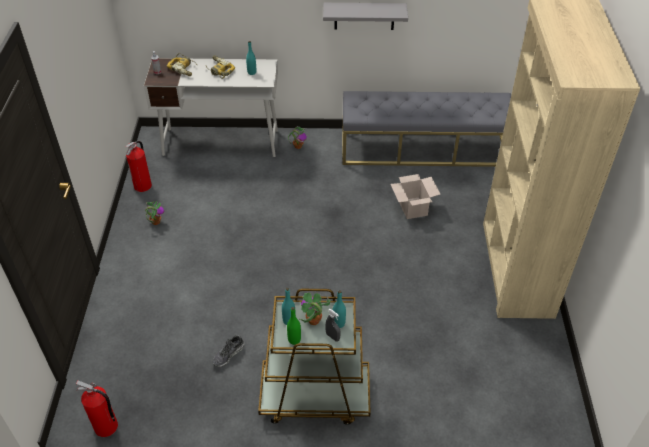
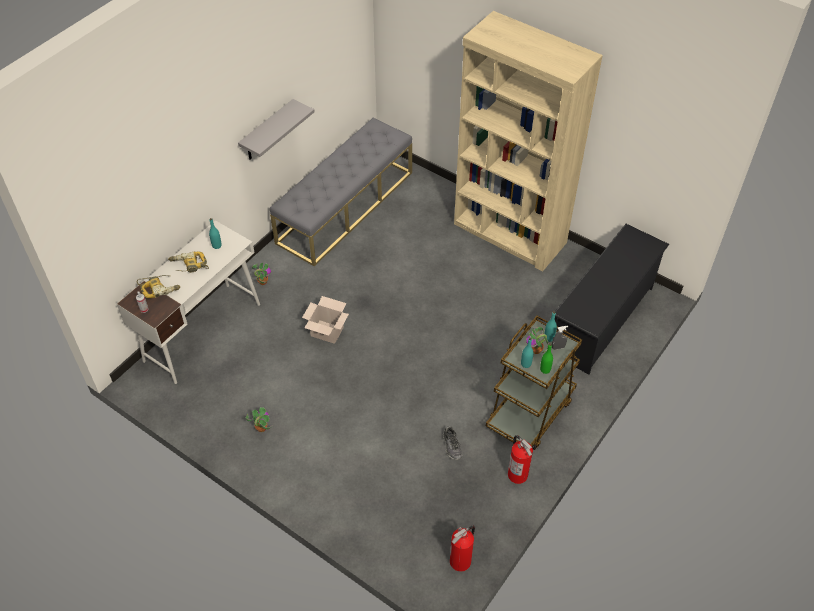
camera: 55 degrees left, 5 degrees up
fire extinguisher [125,141,152,192] -> fire extinguisher moved to [508,435,533,484]
cardboard box [391,174,440,219] -> cardboard box moved to [302,296,349,344]
none -> black shoe rack [555,224,669,375]

